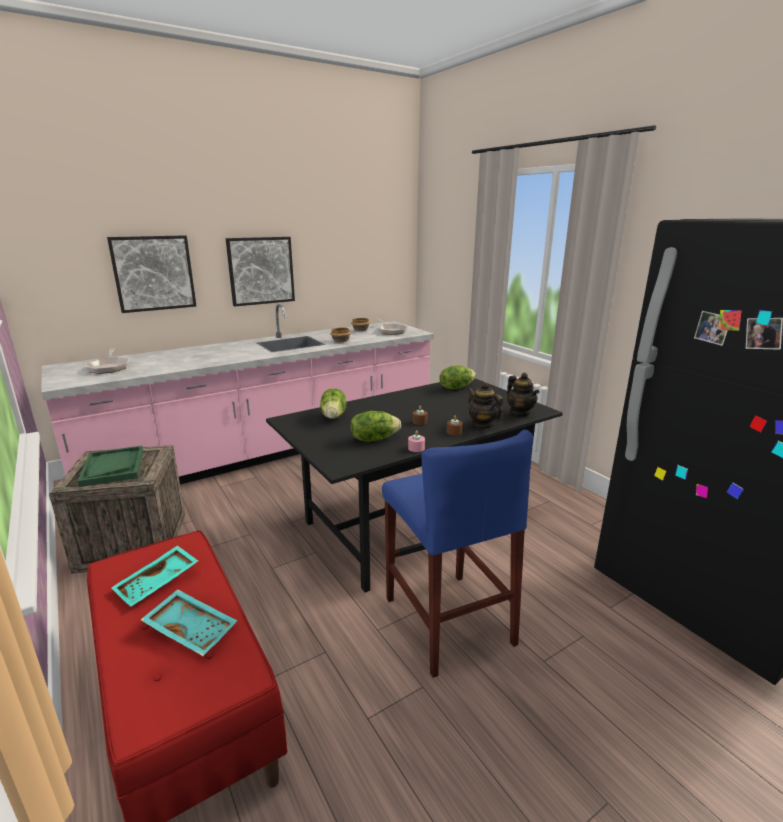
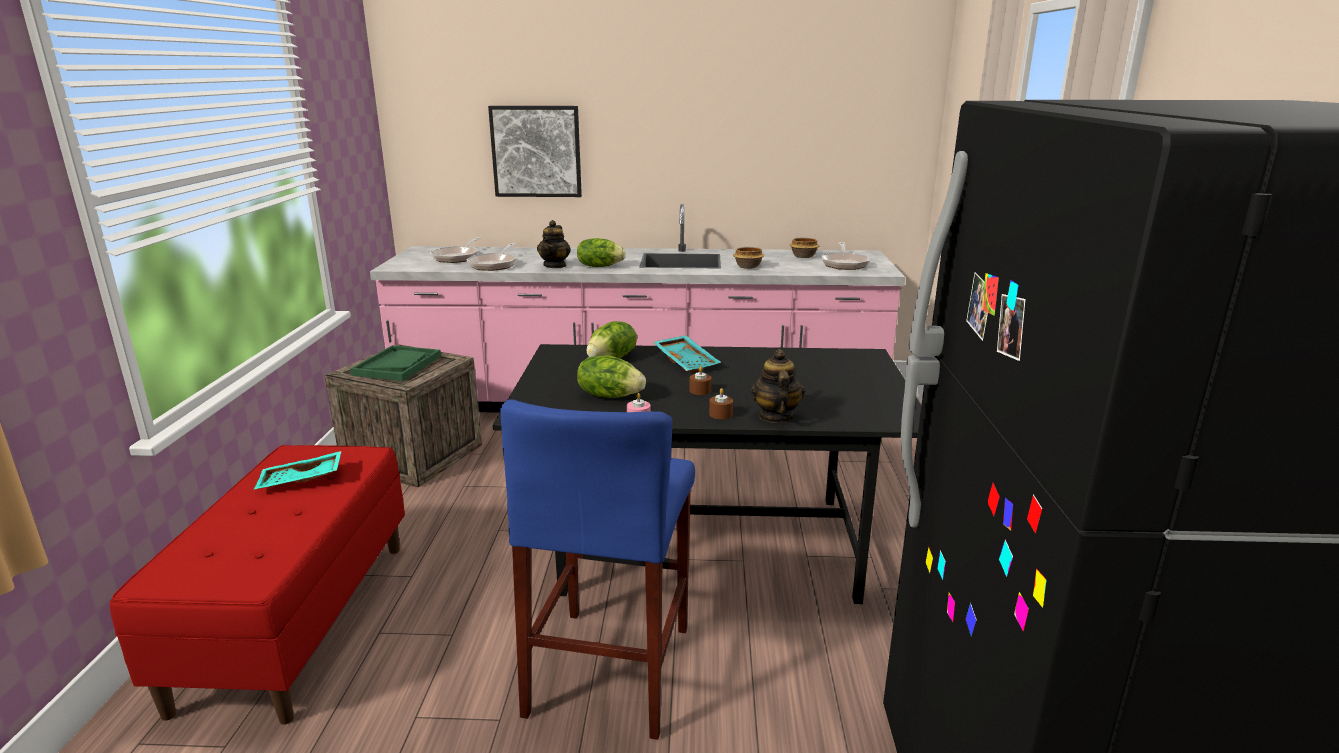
camera: 35 degrees right, 0 degrees up
turquoise tray [141,589,237,656] -> turquoise tray moved to [653,335,721,373]
picture [226,237,295,307] -> none
lettuce [439,366,476,389] -> lettuce moved to [577,238,626,267]
teapot [507,373,539,417] -> teapot moved to [537,220,571,268]
none -> frying pan [466,243,517,271]

